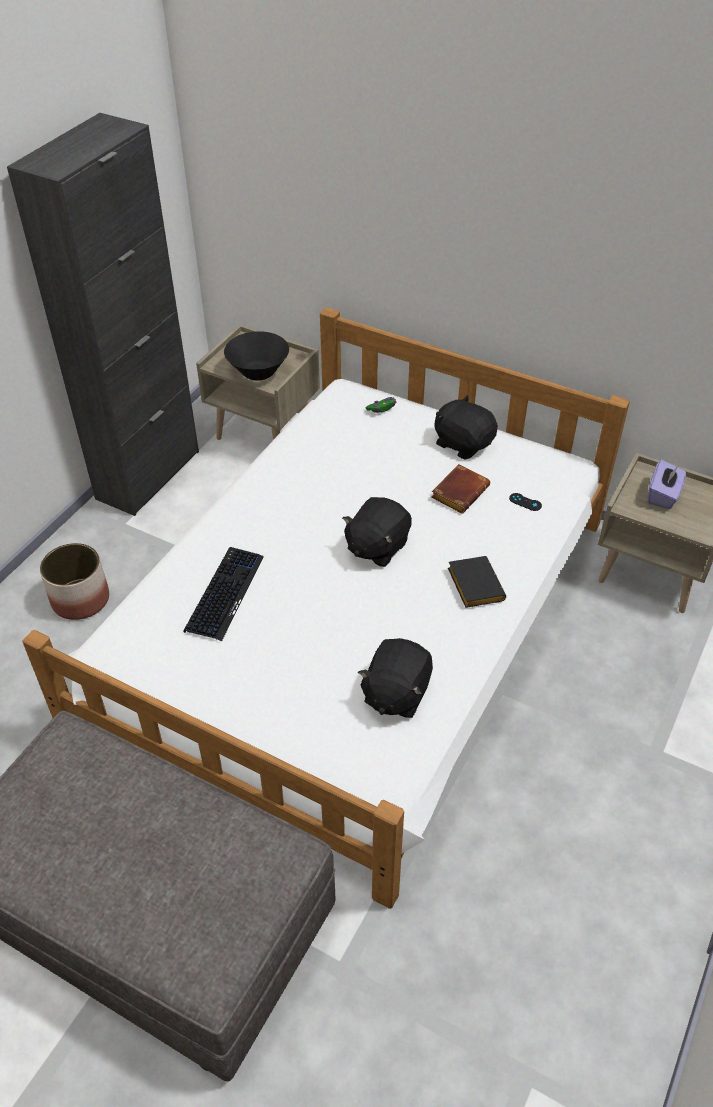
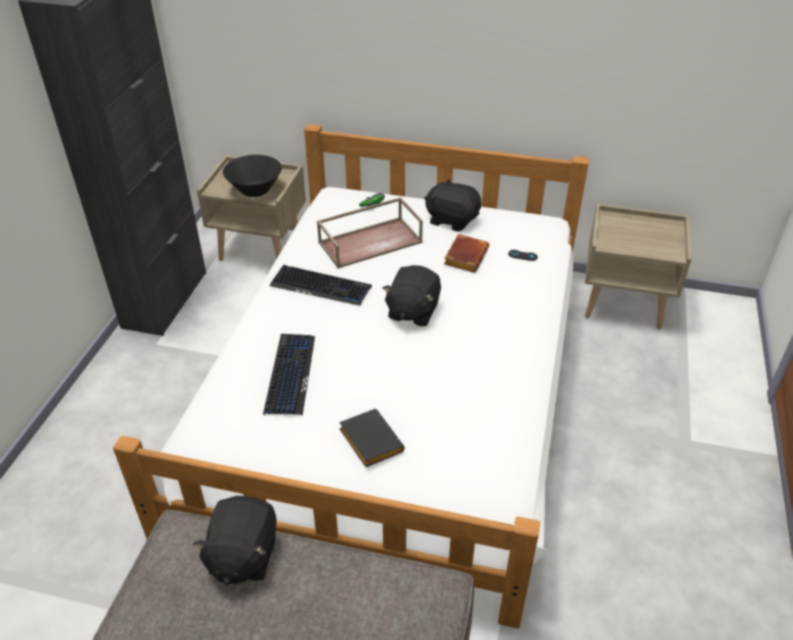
camera: 15 degrees left, 5 degrees down
planter [40,543,109,620] -> none
black plush toy [358,638,433,718] -> black plush toy moved to [193,496,277,586]
black book [448,556,506,608] -> black book moved to [339,409,405,467]
purple tissue box [648,460,686,509] -> none
none -> keyboard [270,265,372,306]
none -> brown tray [317,197,423,269]

